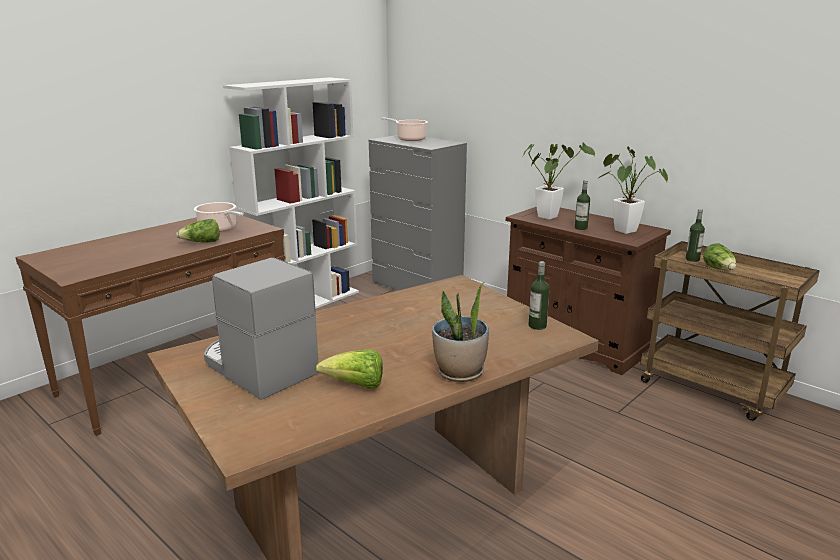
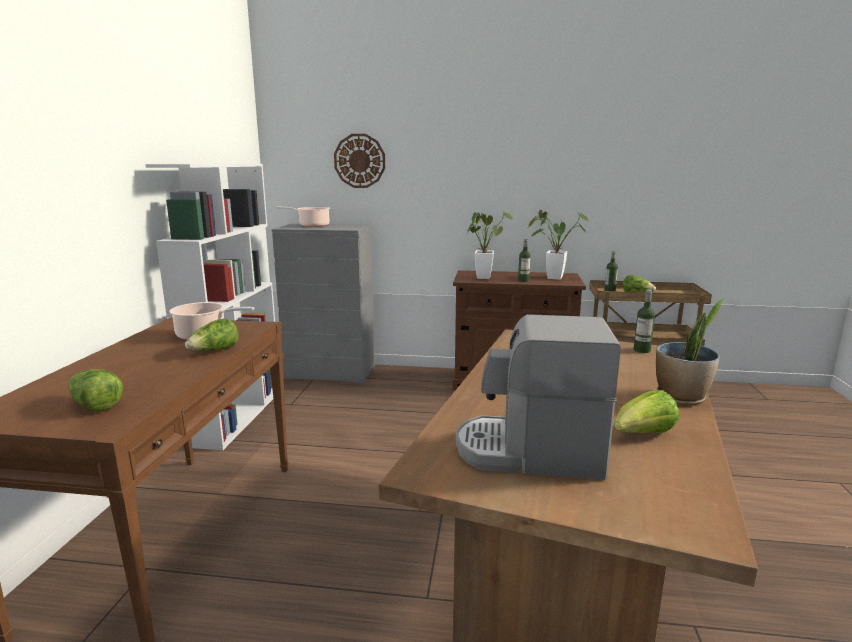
camera: 35 degrees left, 5 degrees down
none -> lettuce [68,369,123,412]
none -> wall clock [334,134,385,188]

